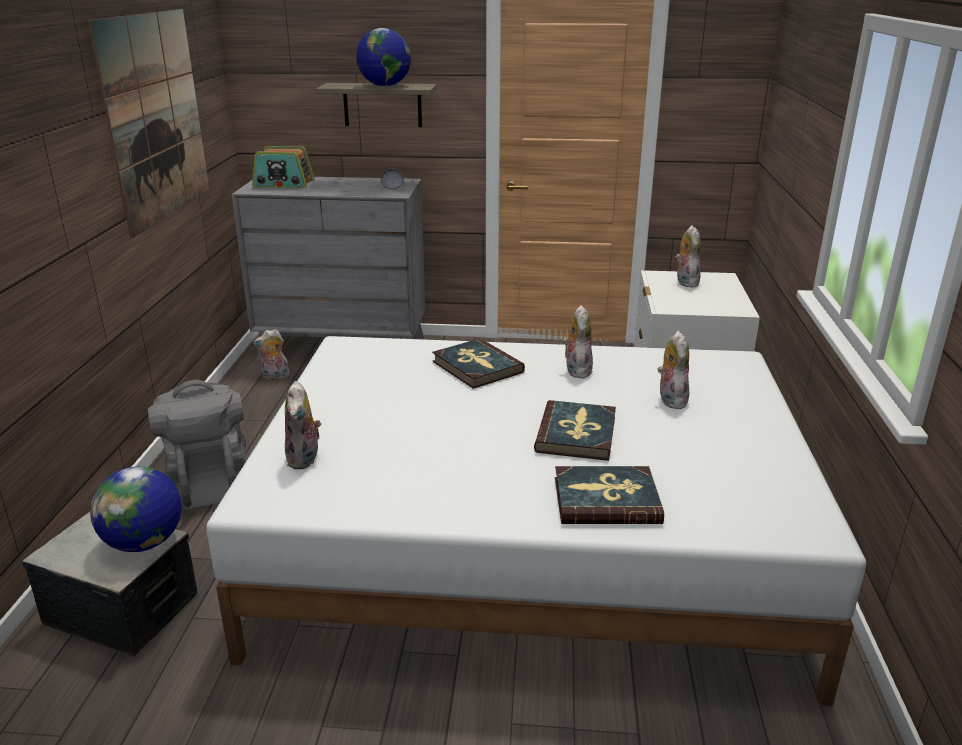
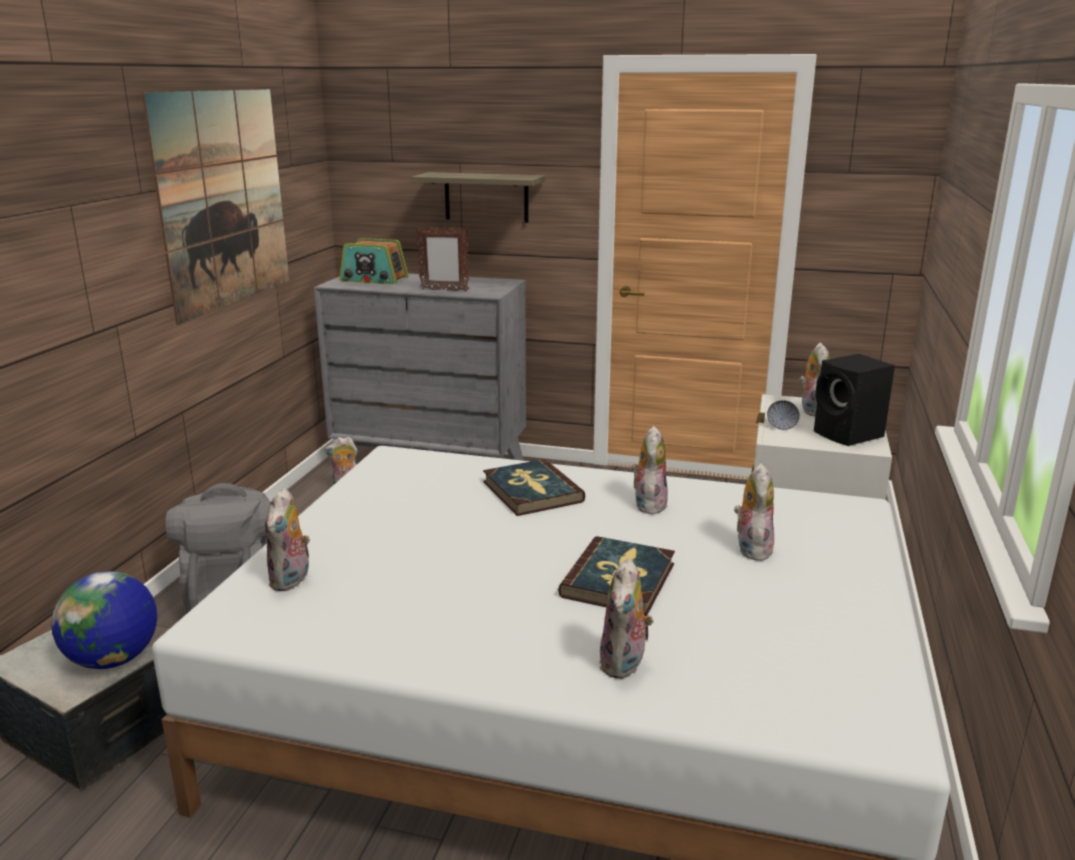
camera: 10 degrees right, 5 degrees down
globe [356,28,411,86] -> none
bowl [381,169,404,189] -> bowl moved to [767,400,800,430]
book [555,466,664,524] -> plush toy [599,558,654,679]
none -> picture frame [416,226,469,291]
none -> black speaker [814,354,895,446]

